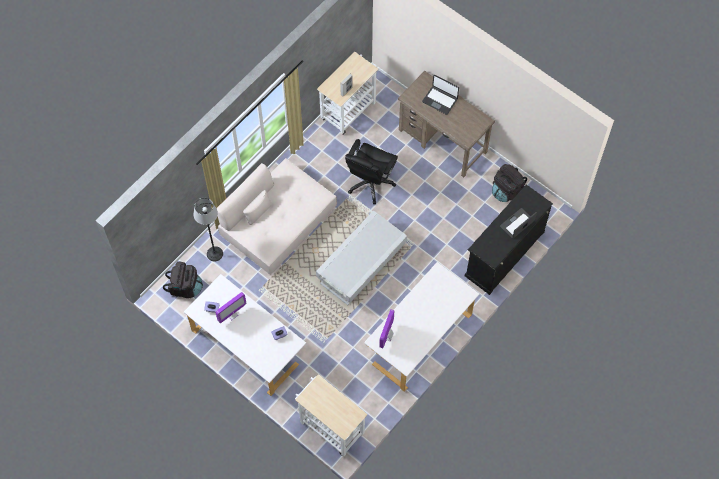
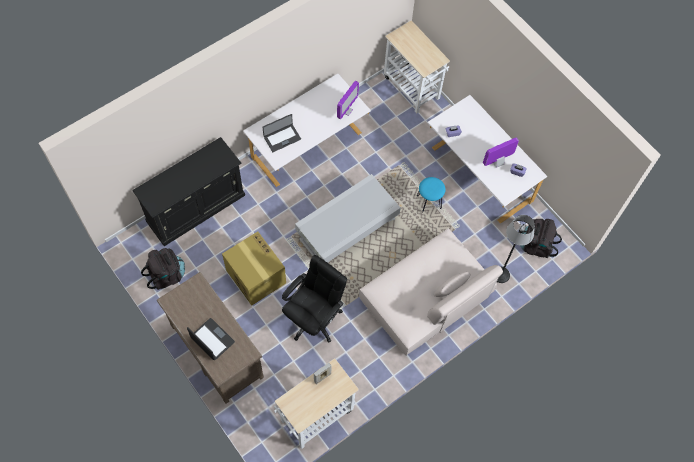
camera: 170 degrees left, 0 degrees up
laptop [500,208,537,238] -> laptop moved to [263,114,301,152]
none -> cardboard box [222,232,286,306]
none -> turquoise stool [417,177,445,213]

